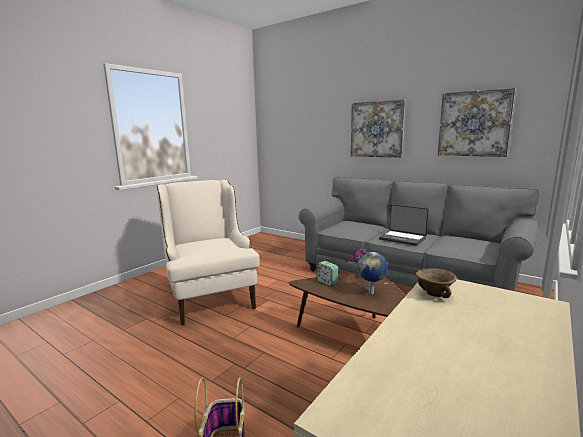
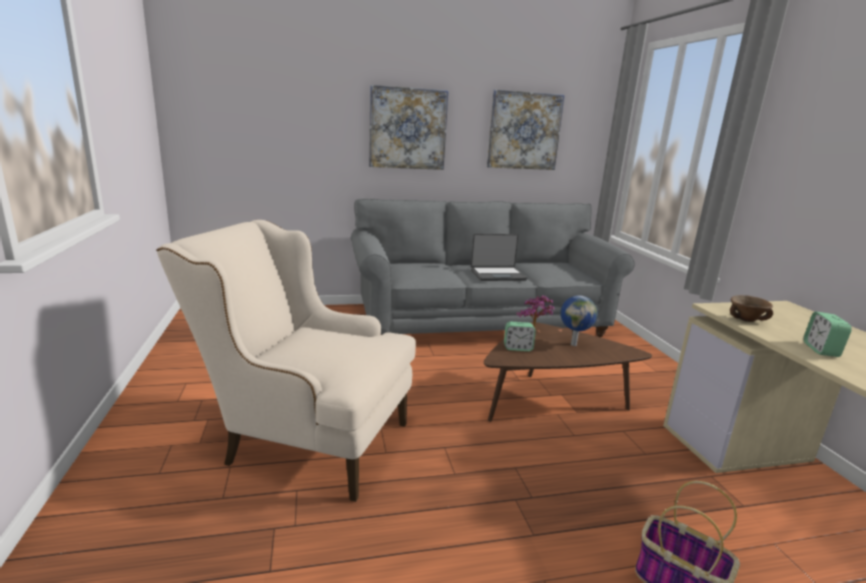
camera: 50 degrees left, 5 degrees up
none -> alarm clock [804,312,852,357]

